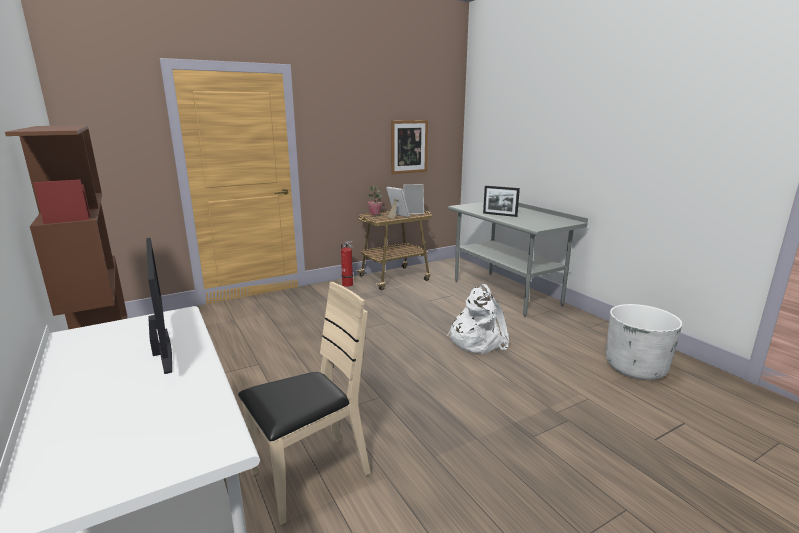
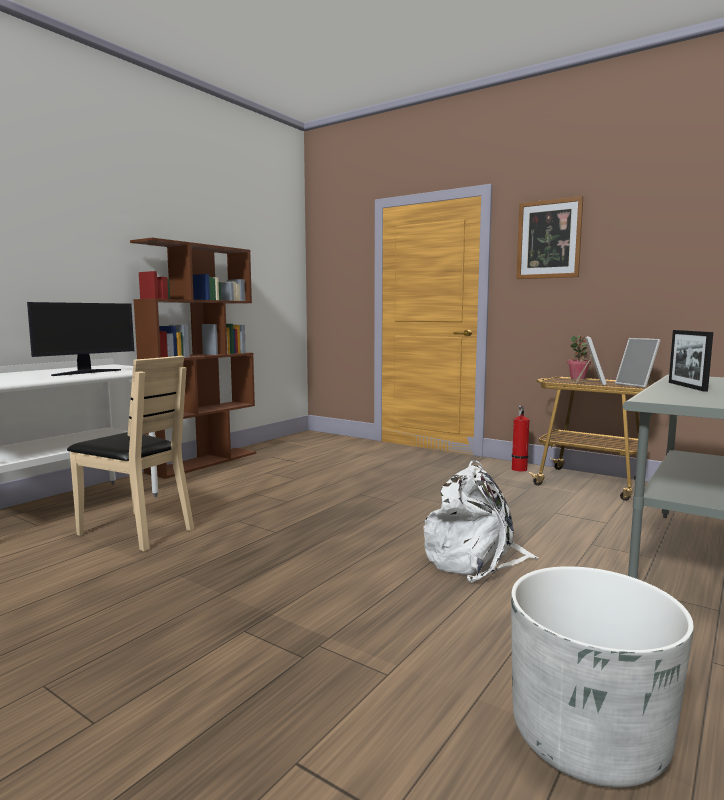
camera: 65 degrees right, 10 degrees down
picture [391,120,428,174] -> picture moved to [516,196,583,279]

